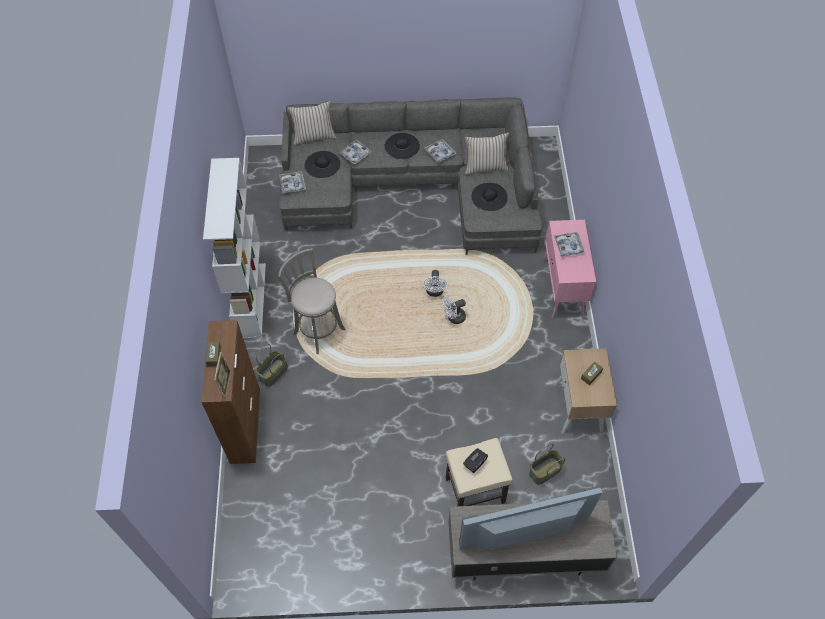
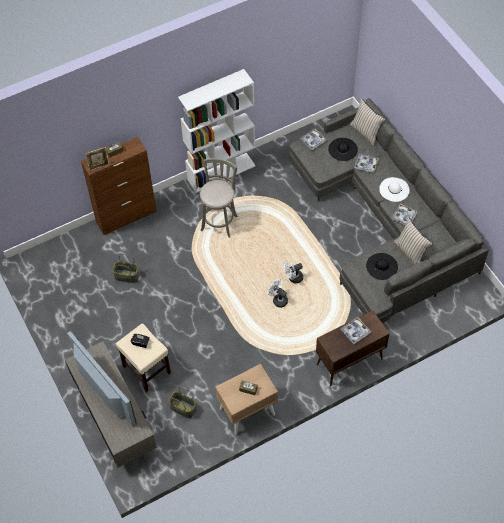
camera: 65 degrees right, 0 degrees up
basket [256,344,288,387] -> basket moved to [112,253,139,283]
black hat [385,133,420,159] -> white hat [379,177,410,202]
pink cabinet [543,220,596,318] -> brown cabinet [316,310,390,386]

